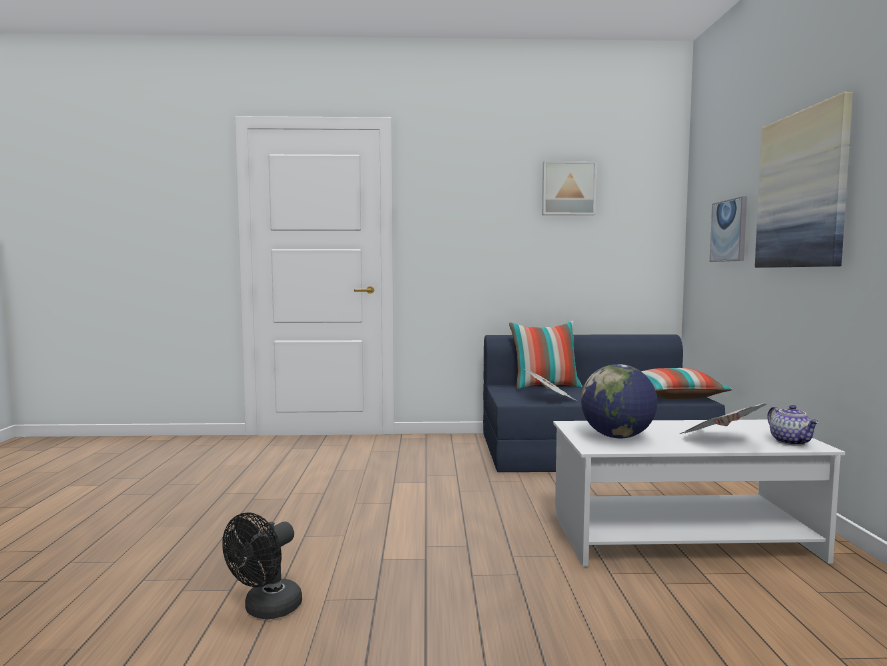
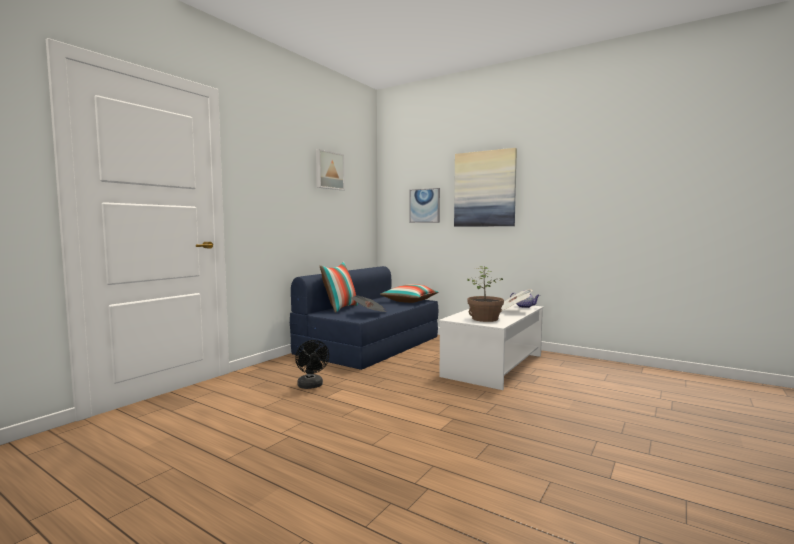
camera: 55 degrees left, 0 degrees up
black fan [222,512,302,619] -> black fan moved to [295,340,329,389]
globe [581,364,657,438] -> potted plant [467,266,504,322]

